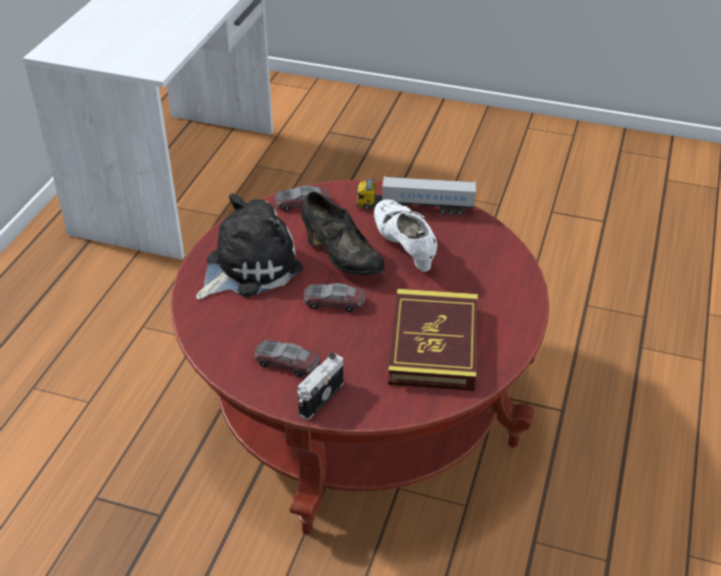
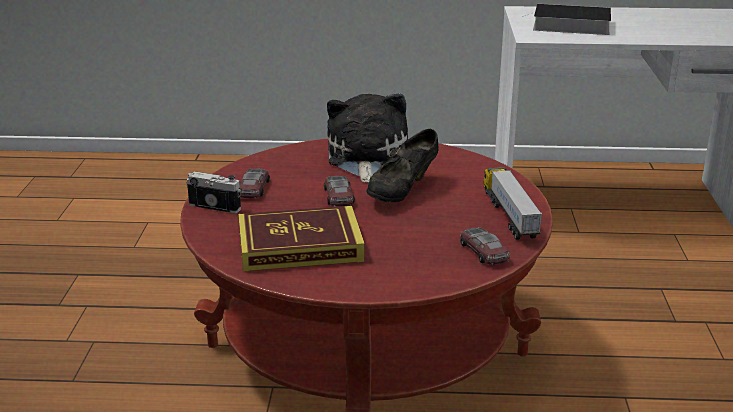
camera: 75 degrees right, 15 degrees down
plush toy [196,193,303,300] -> plush toy turned 120 degrees counterclockwise [327,93,408,183]
toy car [275,186,330,211] -> toy car moved to [460,227,510,265]
white shoe [374,199,437,272] -> none
none -> book [522,4,611,35]

